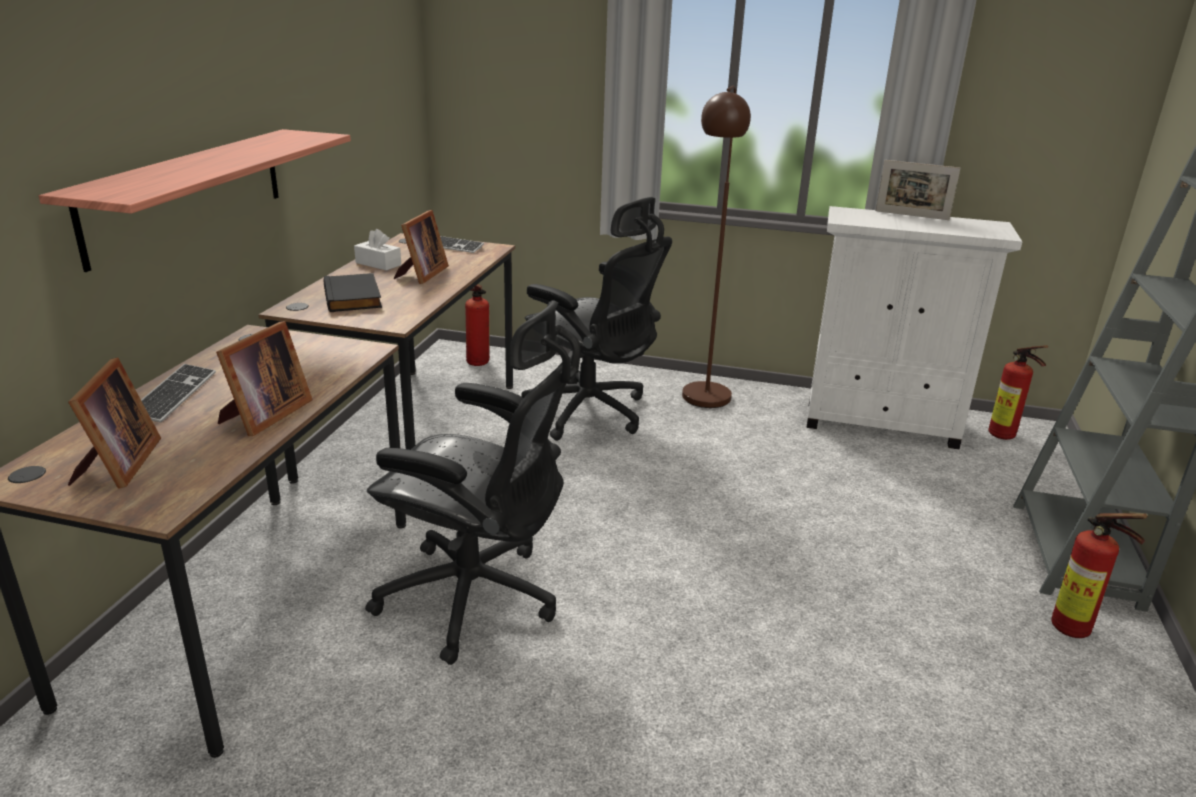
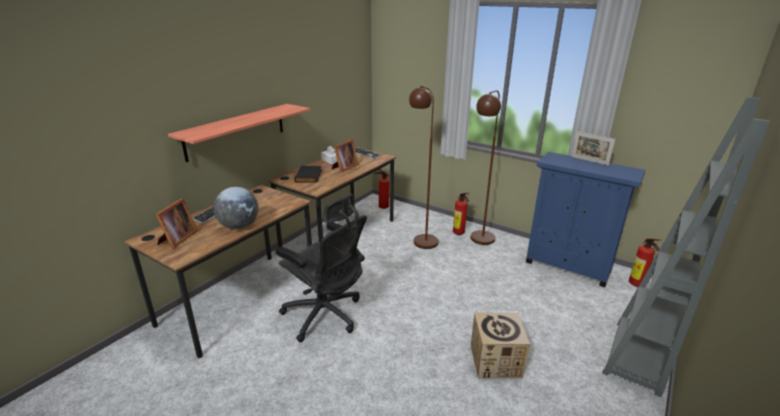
camera: 20 degrees right, 0 degrees up
picture frame [216,321,313,436] -> globe [213,187,258,229]
office chair [521,197,672,441] -> brown floor lamp [409,86,438,249]
white cabinet [807,206,1023,449] -> blue cabinet [526,152,645,287]
fire extinguisher [1051,513,1148,638] -> fire extinguisher moved to [453,193,470,235]
none -> cardboard box [471,313,530,379]

